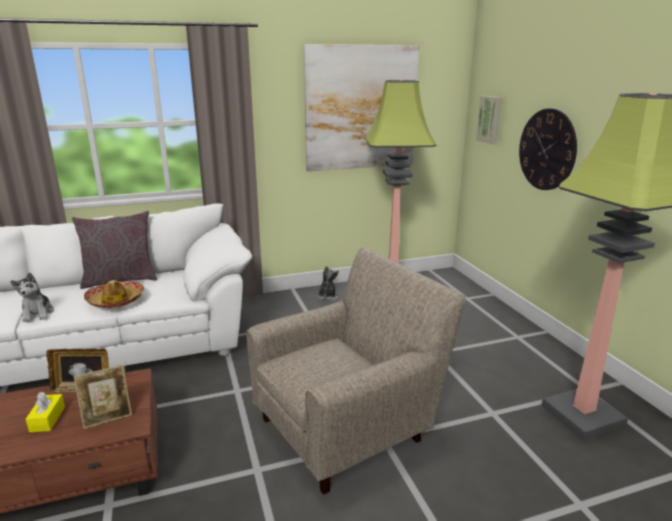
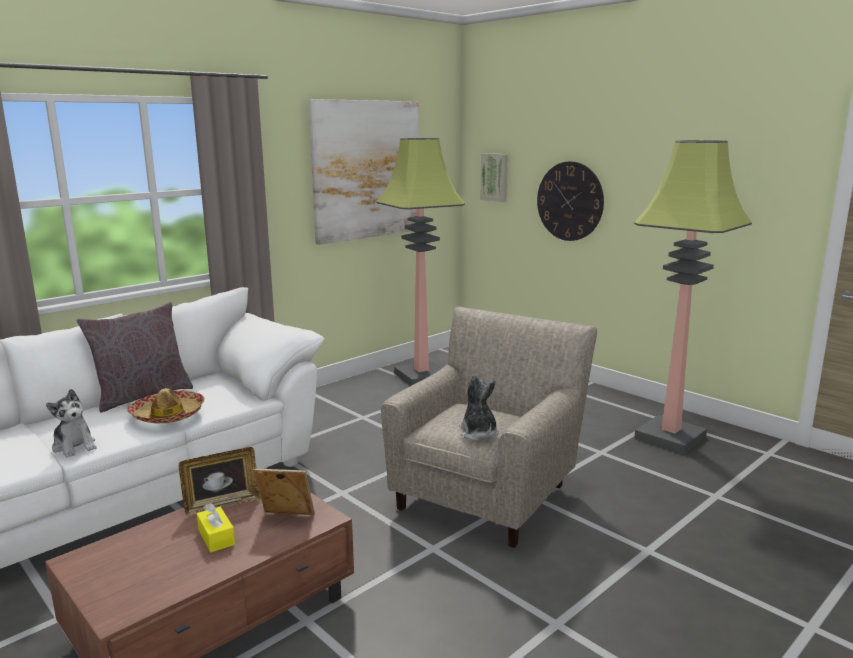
camera: 25 degrees left, 5 degrees down
picture frame [74,365,132,429] -> picture frame turned 120 degrees counterclockwise [253,469,315,515]
plush toy [317,266,339,301] -> plush toy moved to [459,374,498,440]

